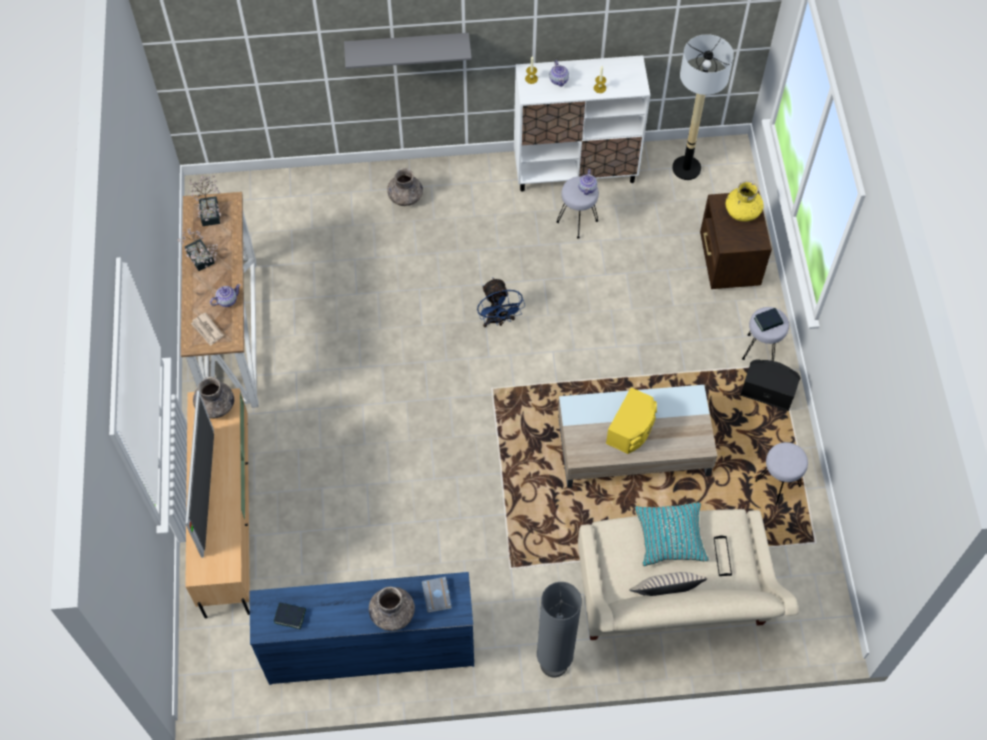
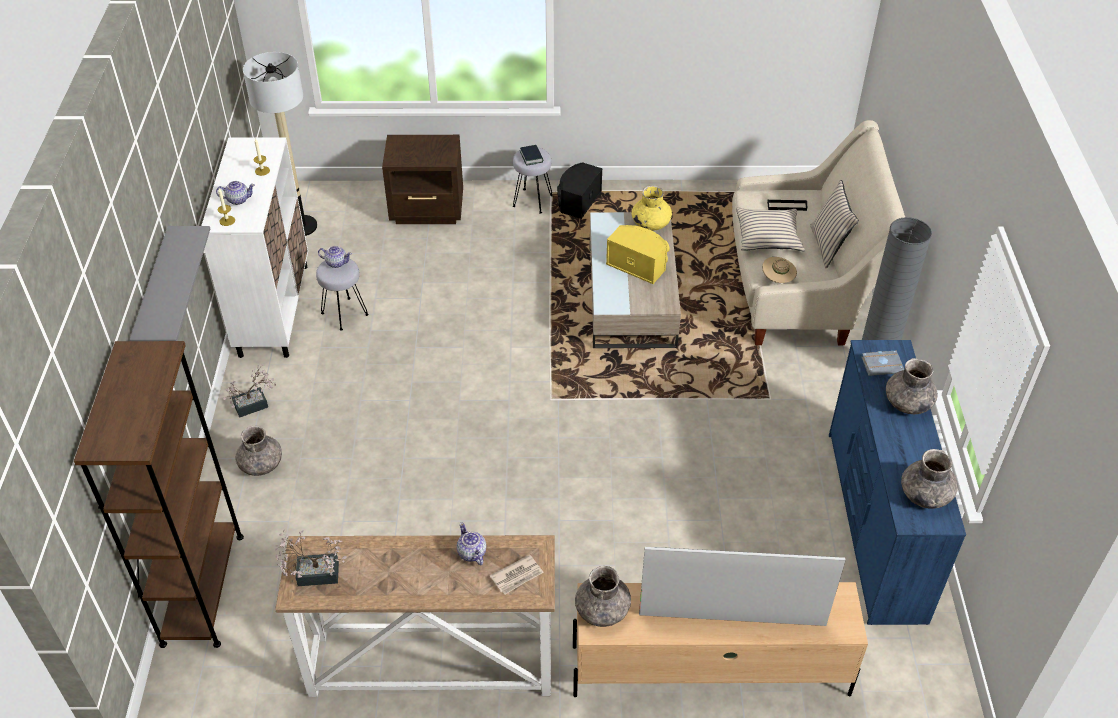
camera: 85 degrees left, 15 degrees down
potted plant [178,228,218,271] -> potted plant moved to [223,364,276,418]
book [274,602,306,629] -> grey vase [901,449,958,509]
blue fan [477,278,525,327] -> none
turquoise pillow [635,503,709,566] -> beige pillow [736,207,805,251]
yellow vase [726,181,763,222] -> yellow vase moved to [632,186,672,231]
grey stool [755,442,808,504] -> none
none -> brown bookcase [74,341,244,648]
none -> beige hat [762,257,797,283]

